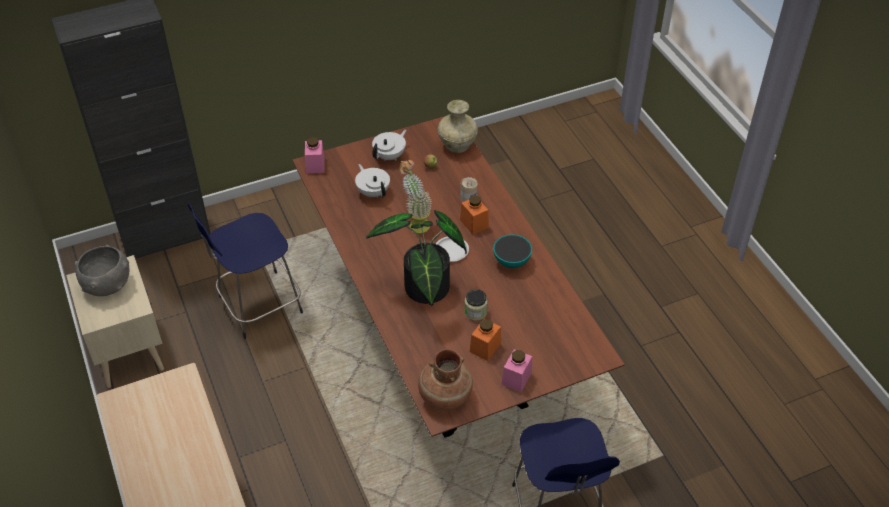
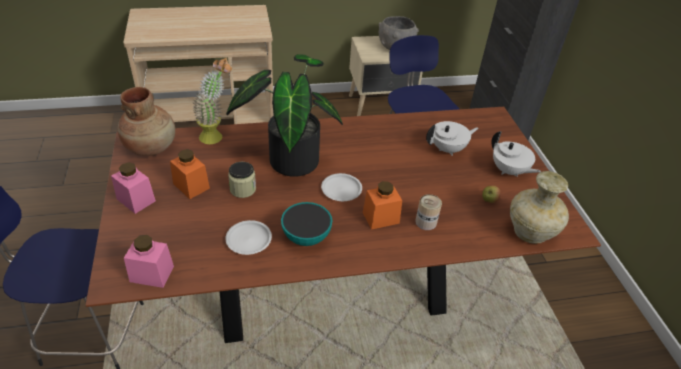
camera: 100 degrees right, 5 degrees down
pink jar [305,137,325,173] -> pink jar moved to [124,235,174,288]
potted plant [400,160,432,233] -> potted plant moved to [193,58,232,144]
none -> white plate [225,220,272,255]

